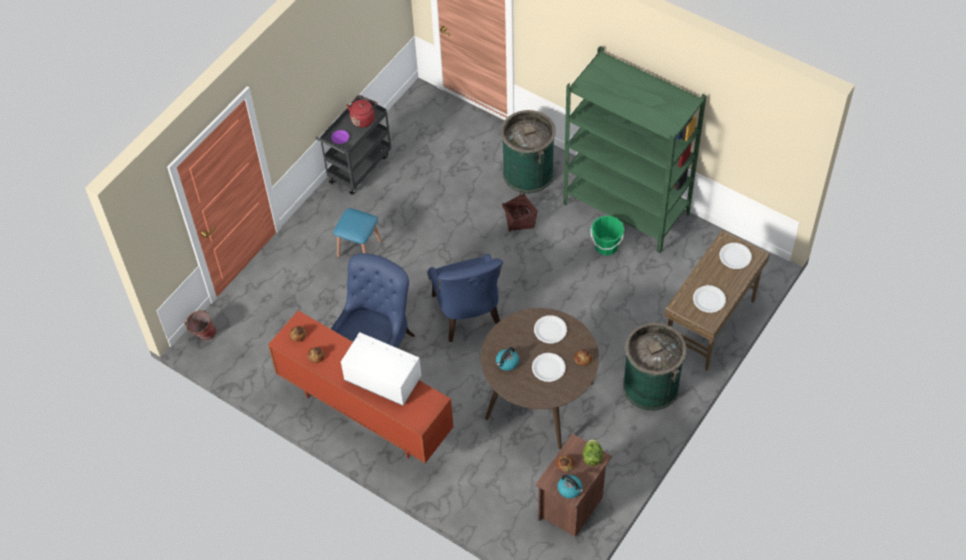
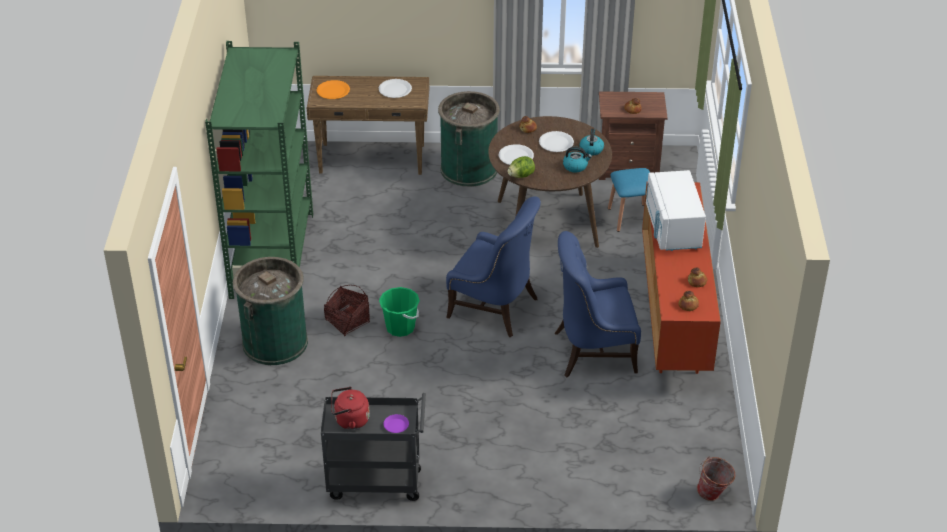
camera: 125 degrees left, 15 degrees down
blue stool [334,208,382,258] -> blue stool moved to [608,168,650,232]
blue chair [427,254,503,342] -> blue chair turned 75 degrees clockwise [446,196,541,337]
kettle [558,474,583,498] -> kettle moved to [579,129,604,156]
lettuce [583,439,603,466] -> lettuce moved to [507,156,535,178]
green bucket [590,215,625,256] -> green bucket moved to [379,287,420,337]
white plate [719,243,752,269] -> orange plate [316,80,350,99]

